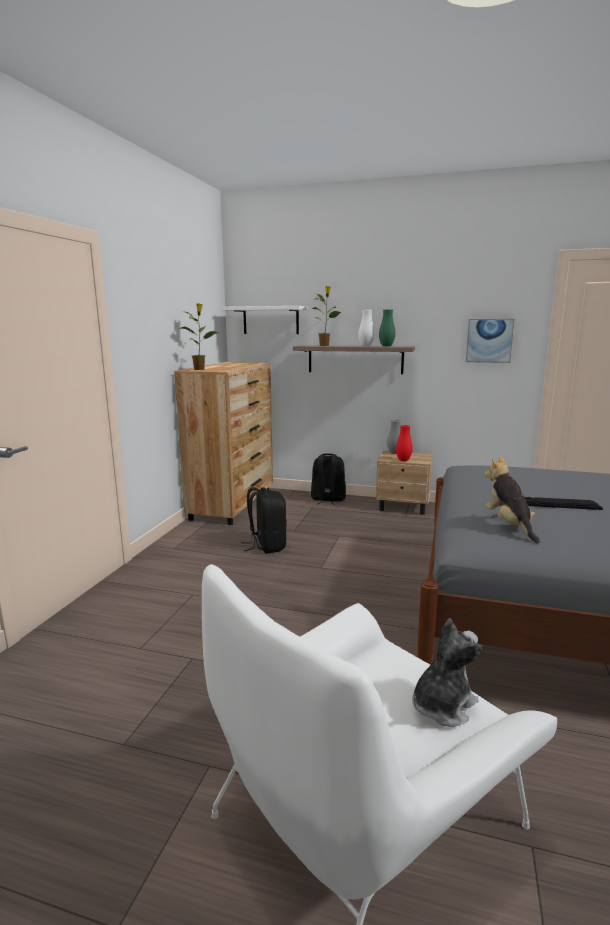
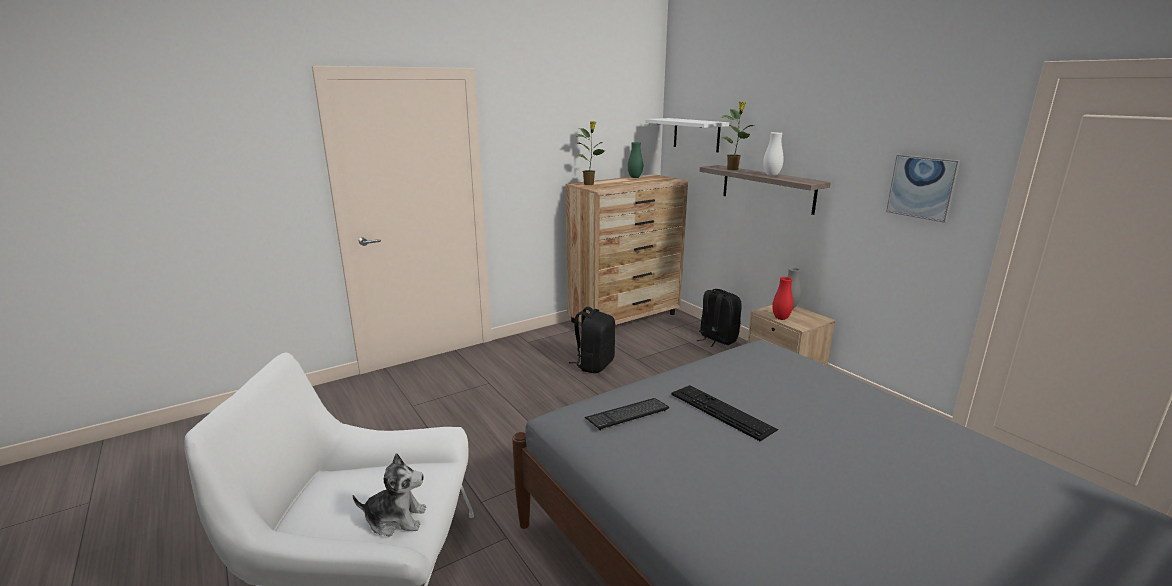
camera: 40 degrees right, 5 degrees up
green vase [379,310,395,347] -> green vase moved to [628,142,643,178]
plush toy [485,456,540,543] -> keyboard [585,398,669,431]

